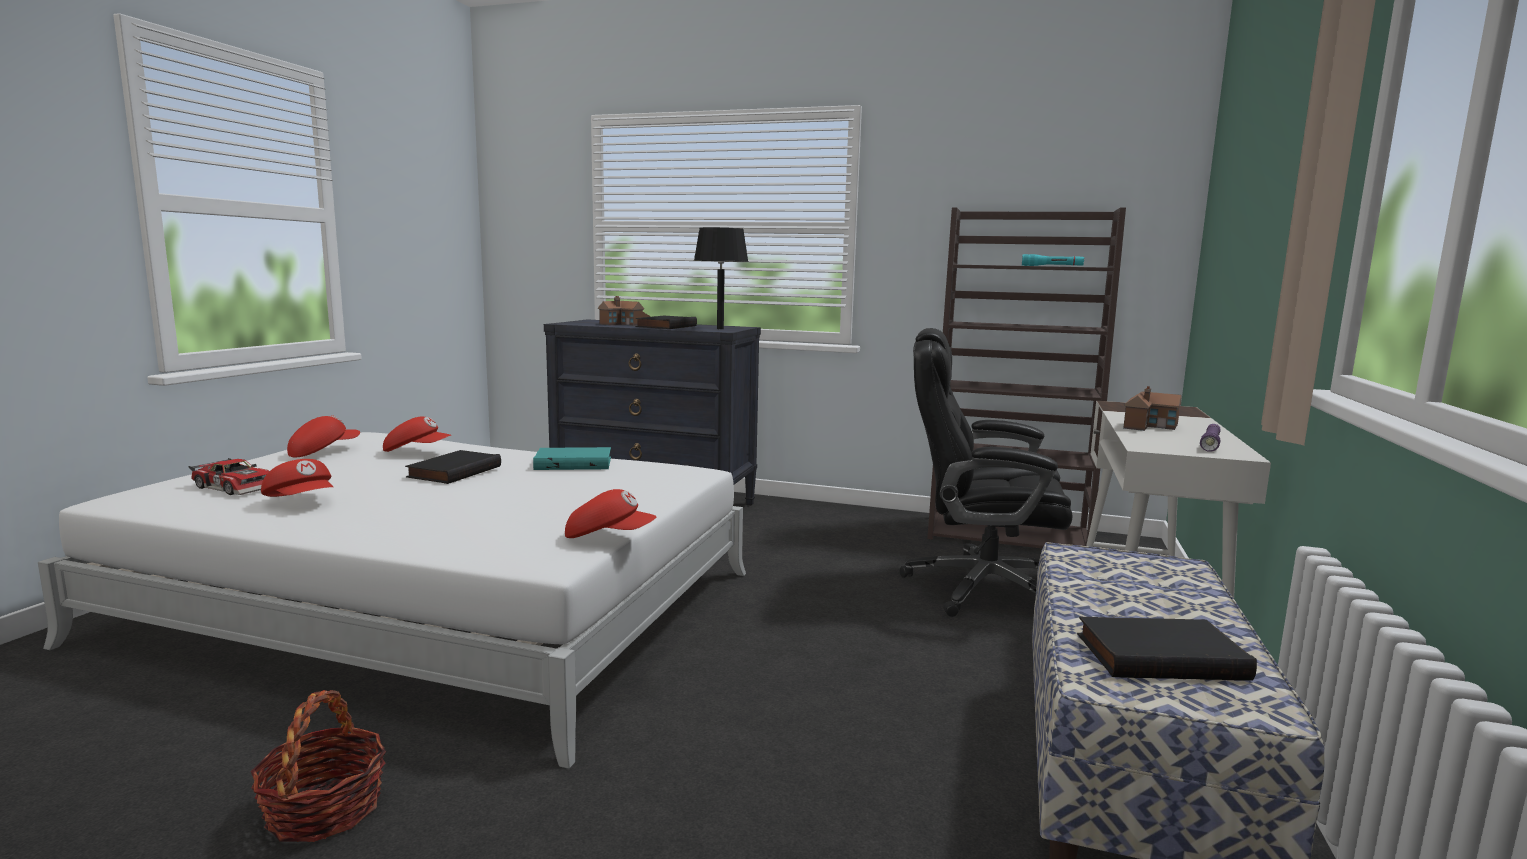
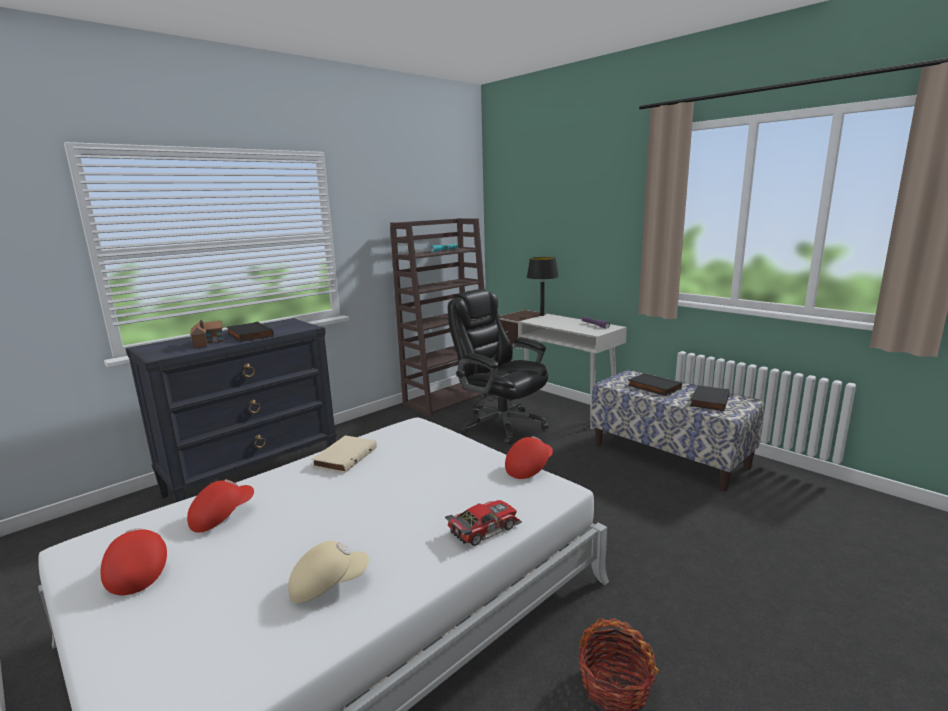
camera: 60 degrees left, 5 degrees up
toy car [188,458,269,495] -> toy car moved to [445,500,522,546]
red cap [261,459,333,497] -> beige cap [288,541,369,603]
black book [405,450,501,484] -> black book moved to [628,373,682,396]
turquoise book [533,447,611,470] -> beige book [311,435,377,473]
black table lamp [694,227,748,329] -> black table lamp moved to [527,257,559,316]
black office chair [900,328,1072,617] -> black office chair turned 90 degrees clockwise [448,289,549,445]
toy house [1123,386,1182,431] -> none

